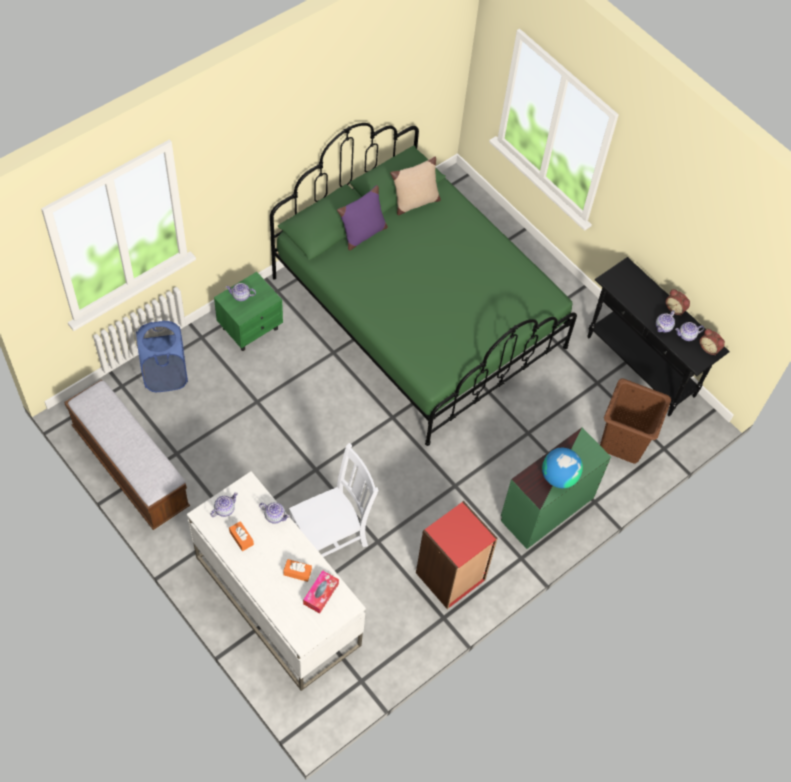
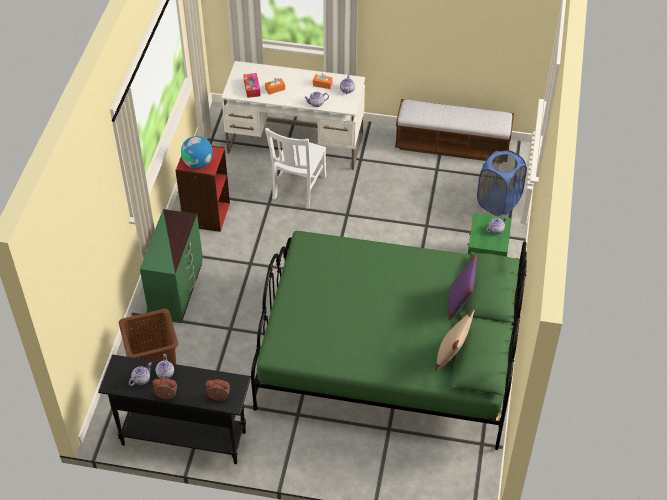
camera: 145 degrees right, 10 degrees down
globe [542,448,583,488] -> globe moved to [181,136,213,169]
alarm clock [700,329,725,355] -> alarm clock moved to [206,380,230,401]

